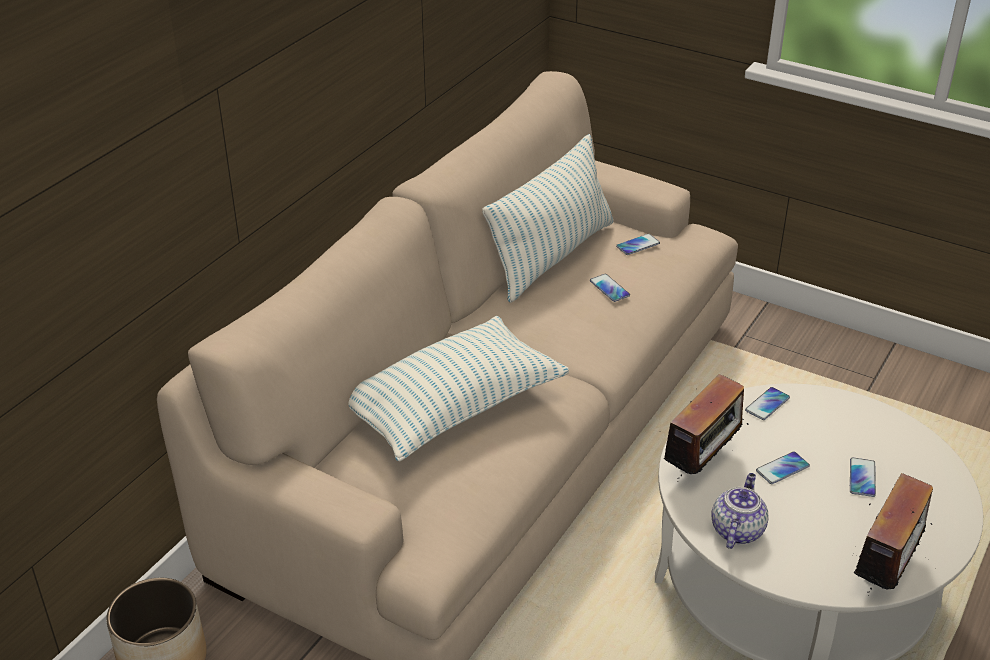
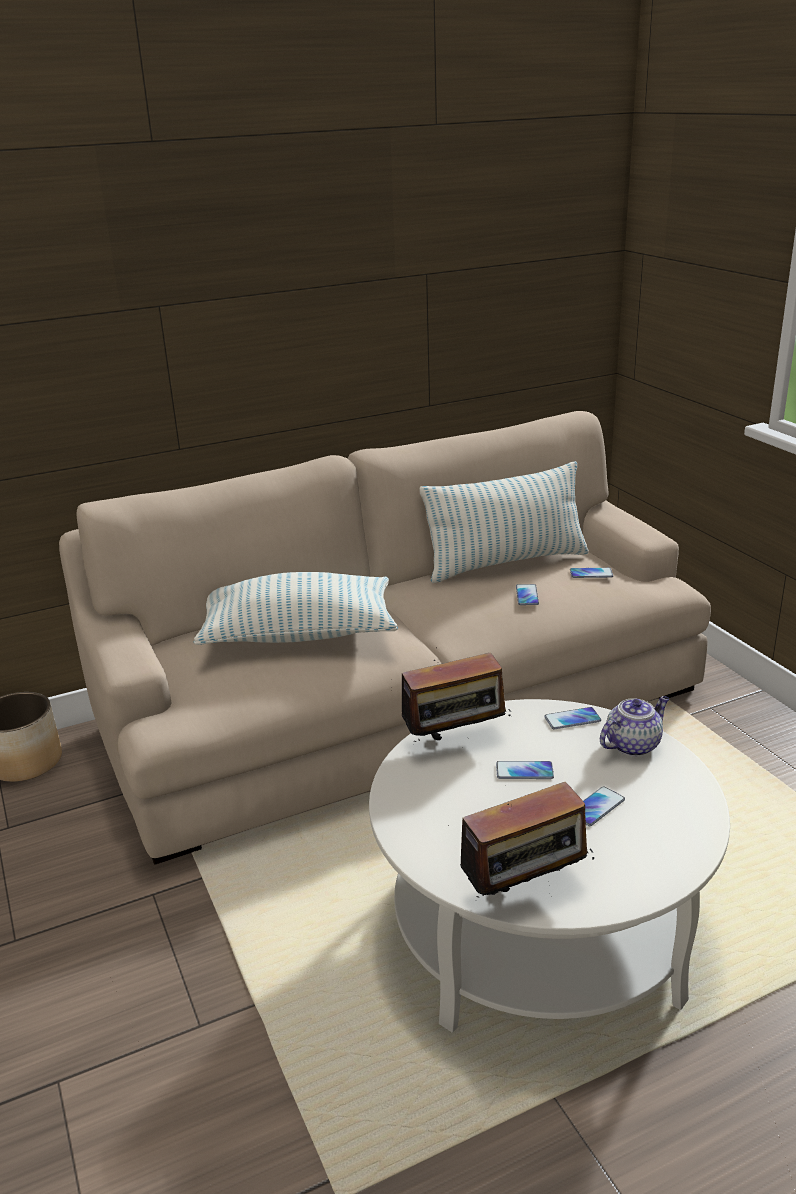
camera: 35 degrees right, 10 degrees down
teapot [711,473,769,549] -> teapot moved to [600,696,669,756]

